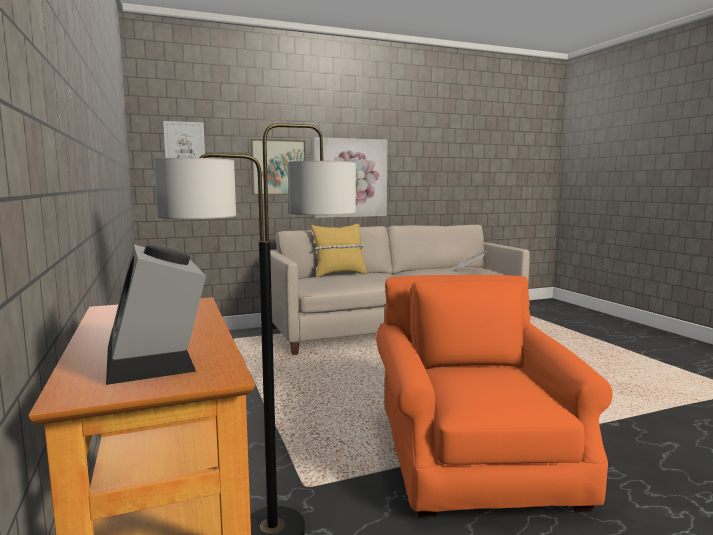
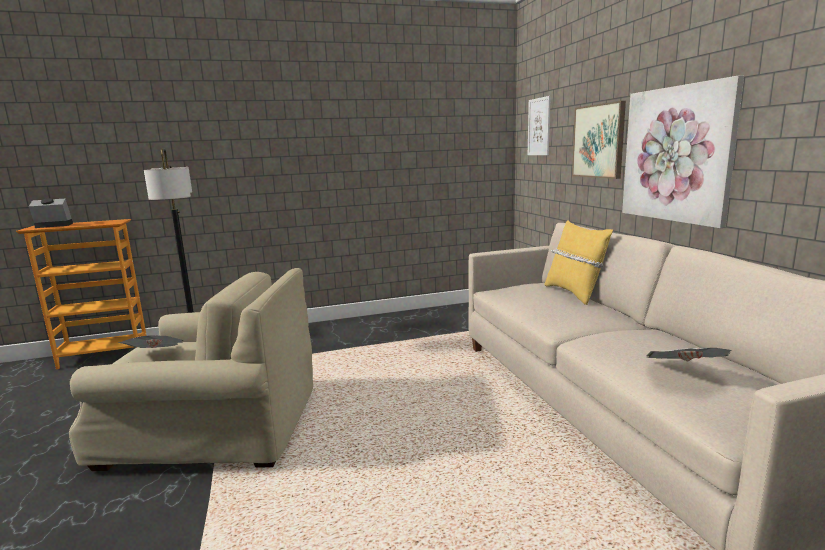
camera: 95 degrees right, 5 degrees up
orange armchair [376,275,613,517] -> beige armchair [69,268,313,471]
none -> newspaper [118,335,183,348]

